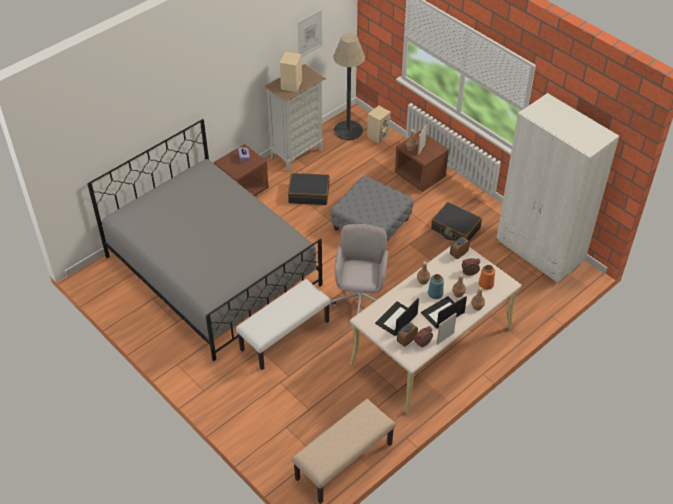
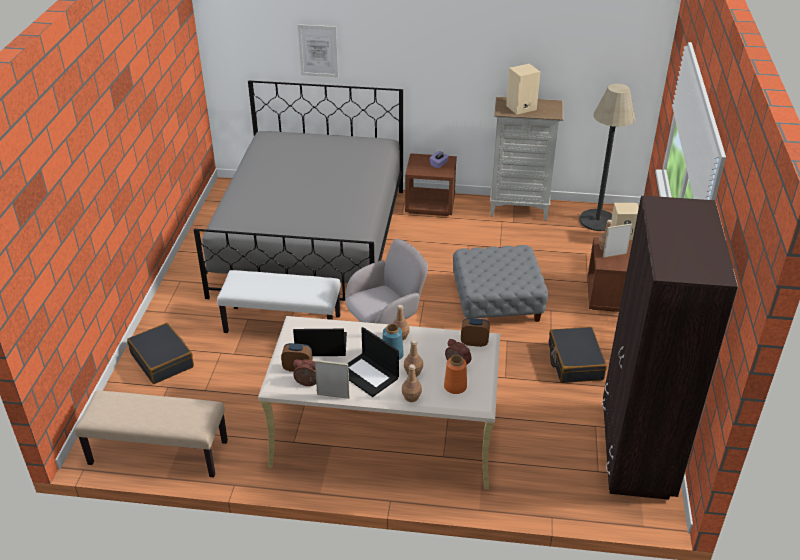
camera: 50 degrees right, 10 degrees down
black suitcase [288,173,330,205] -> black suitcase moved to [127,323,194,384]
picture [298,9,322,57] -> picture moved to [298,24,338,77]
laptop [421,296,467,329] -> laptop turned 150 degrees counterclockwise [347,327,399,397]
white wardrobe [497,93,619,284] -> brown wardrobe [602,196,738,500]

